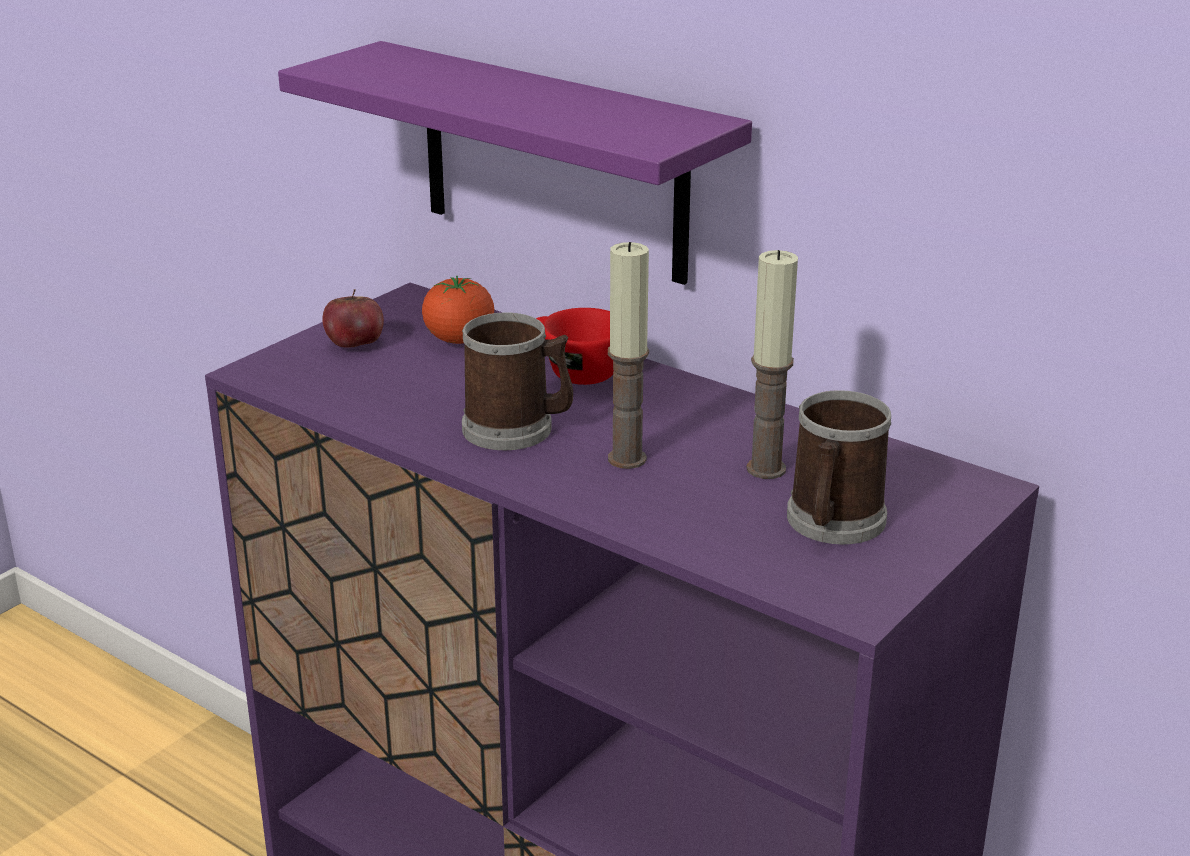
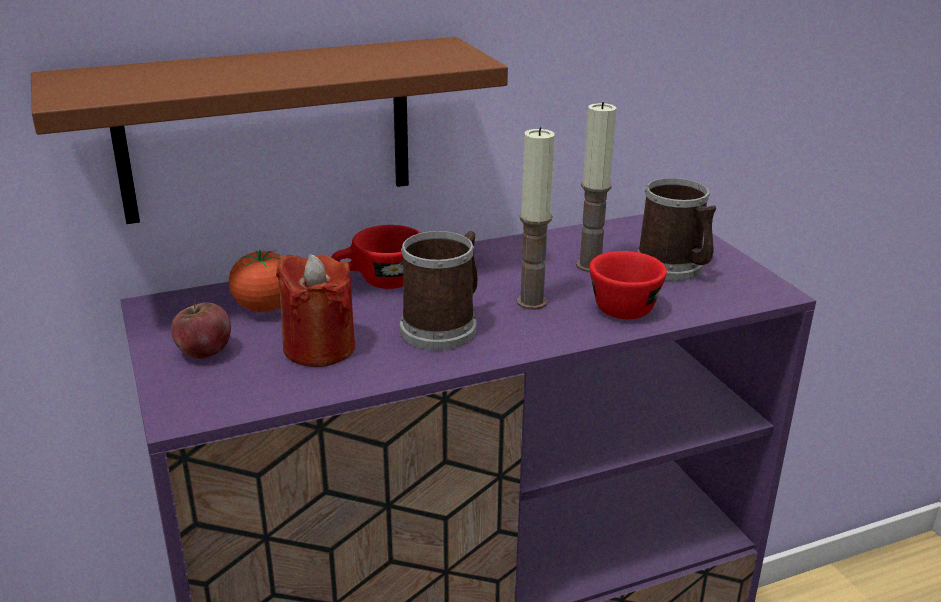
camera: 60 degrees left, 0 degrees up
purple shelf [278,41,752,285] -> brown shelf [31,37,508,224]
none -> red candle [276,254,355,367]
none -> red cup [589,251,667,319]

